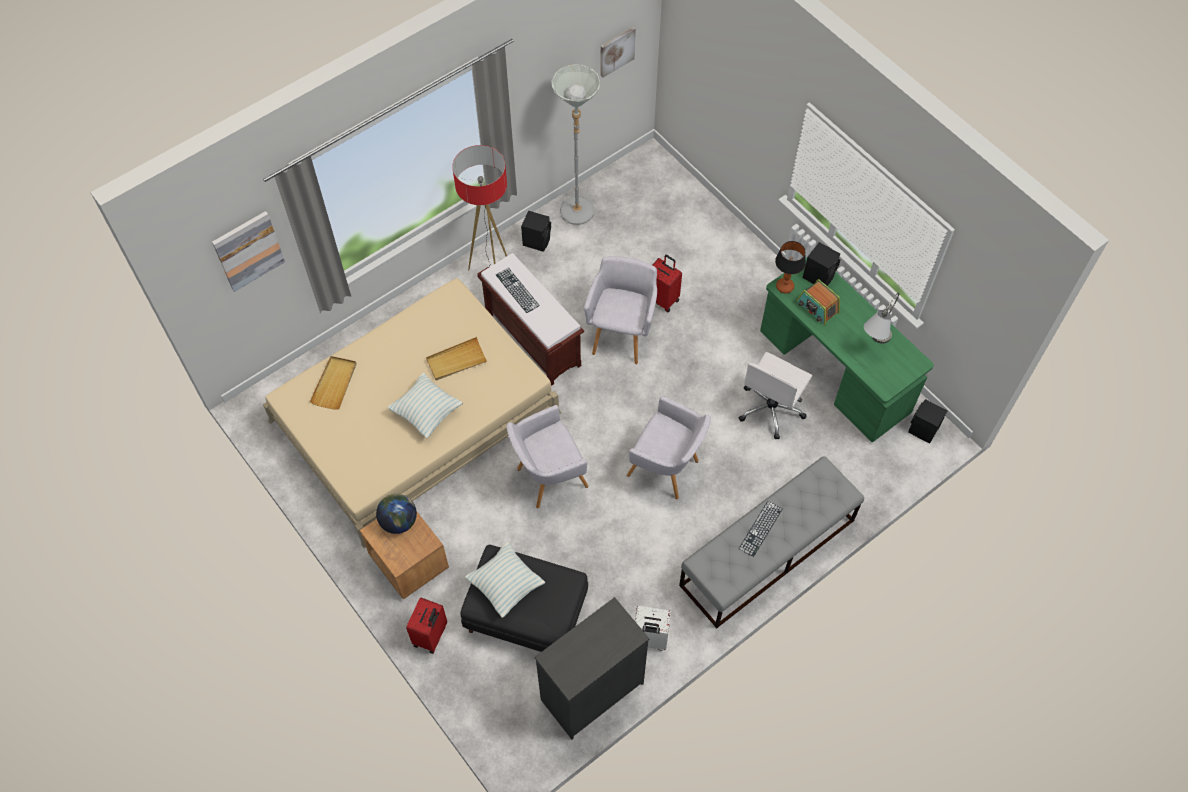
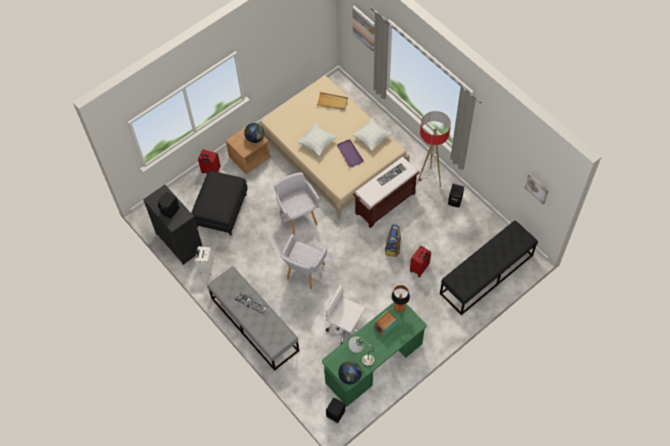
camera: 90 degrees right, 0 degrees up
beige tray [426,337,487,380] -> purple tray [337,139,364,167]
pillow [465,542,545,618] -> pillow moved to [352,118,392,151]
grey floor lamp [551,64,600,225] -> none
grey armchair [584,256,657,364] -> backpack [385,224,402,257]
black speaker [803,242,840,286] -> black speaker moved to [157,191,180,218]
none -> globe [338,361,362,384]
none -> black bench [440,220,538,315]

